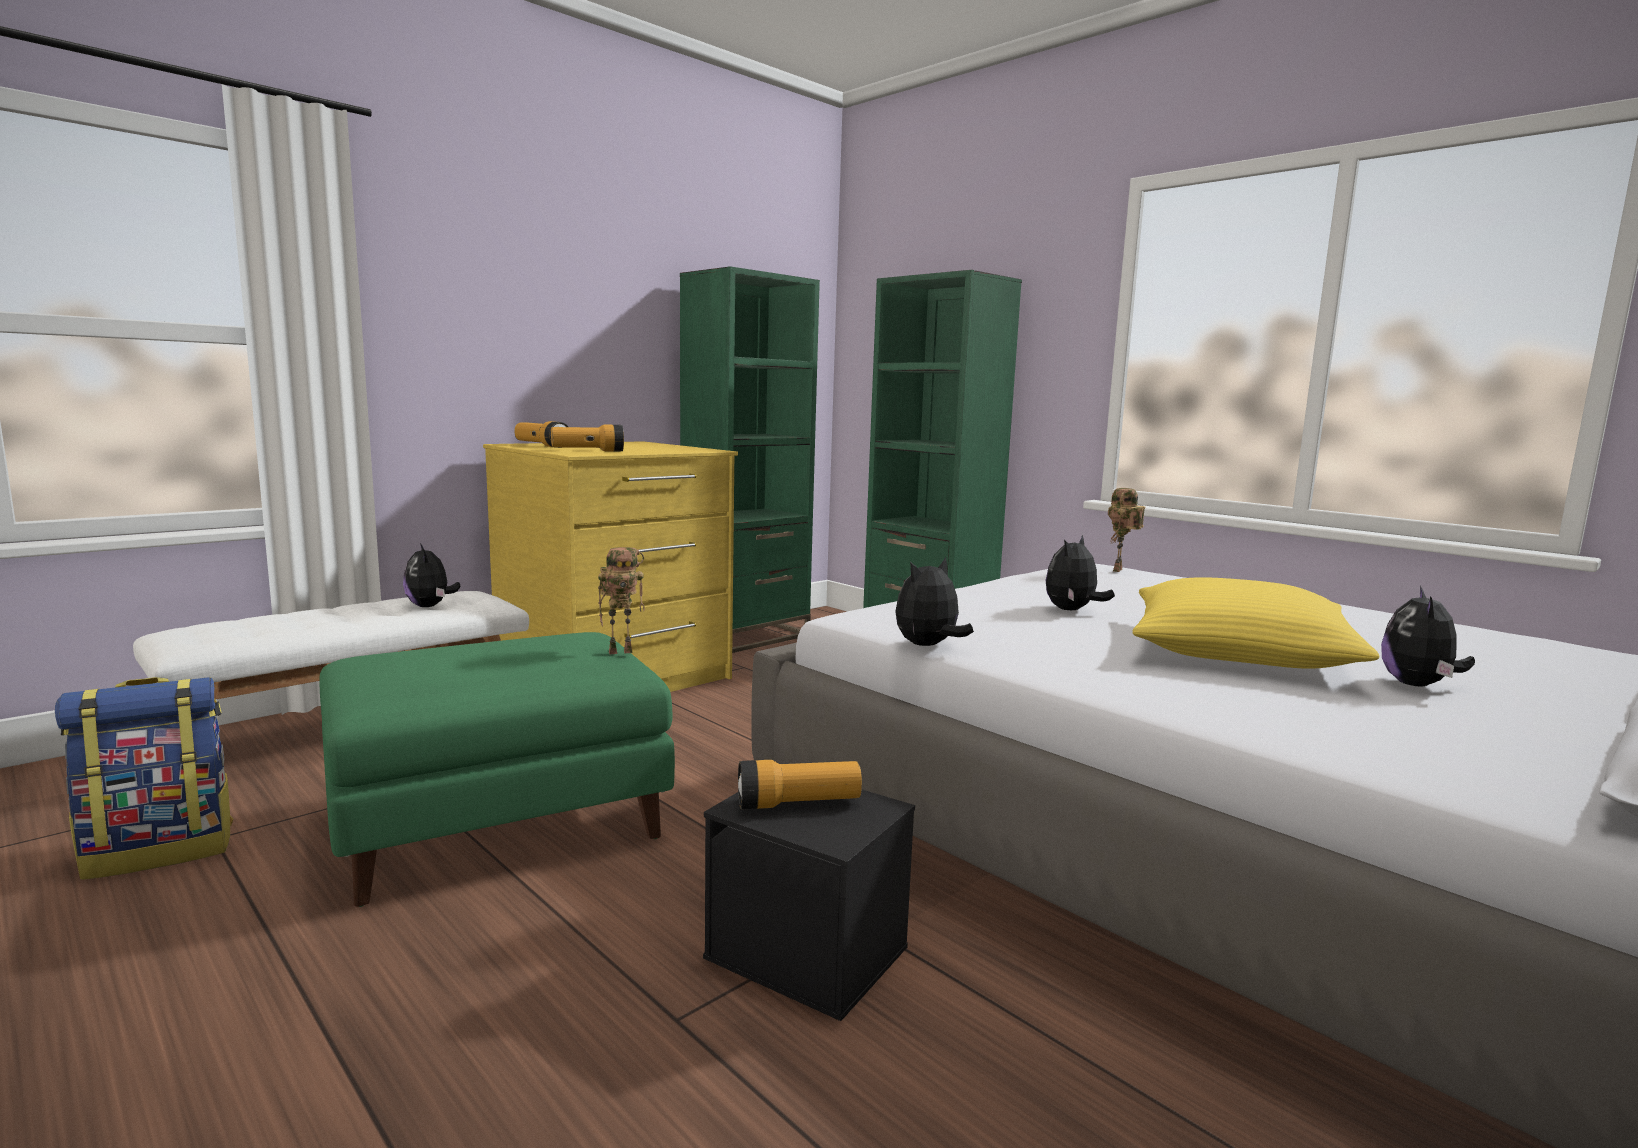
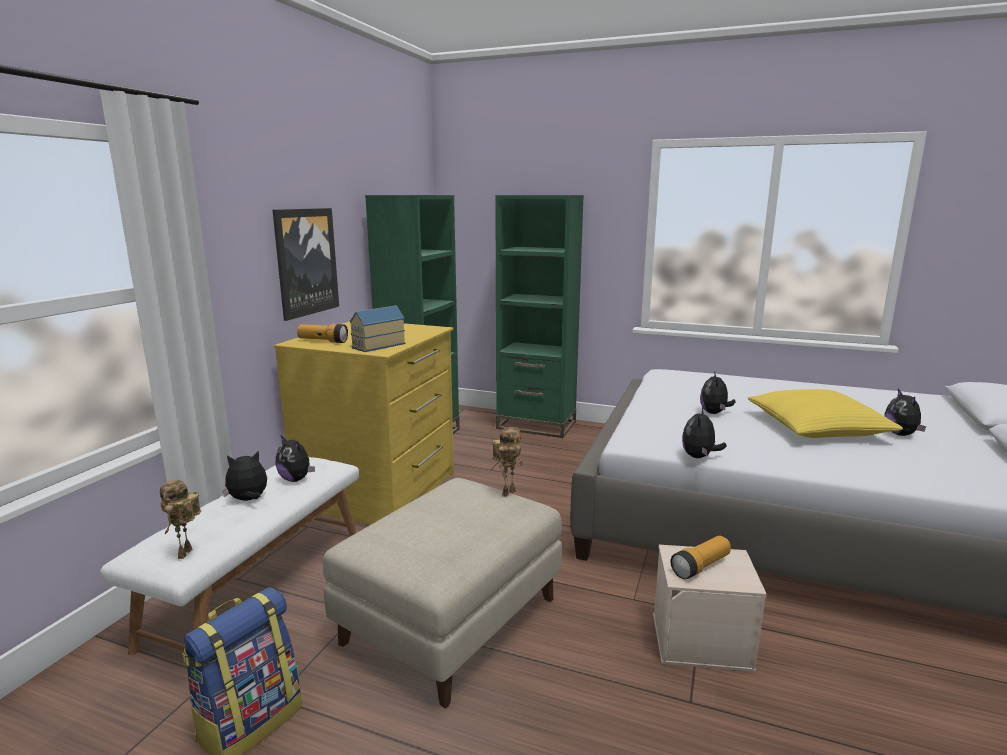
camera: 25 degrees left, 5 degrees up
green ottoman [319,632,675,907] -> beige ottoman [323,478,562,708]
flashlight [551,425,624,451] -> toy house [350,305,406,352]
black storage box [703,789,915,1021] -> beige storage box [653,545,767,672]
toy robot [1108,488,1145,572] -> toy robot moved to [160,480,201,559]
none -> plush toy [222,451,267,501]
none -> picture [273,208,339,321]

